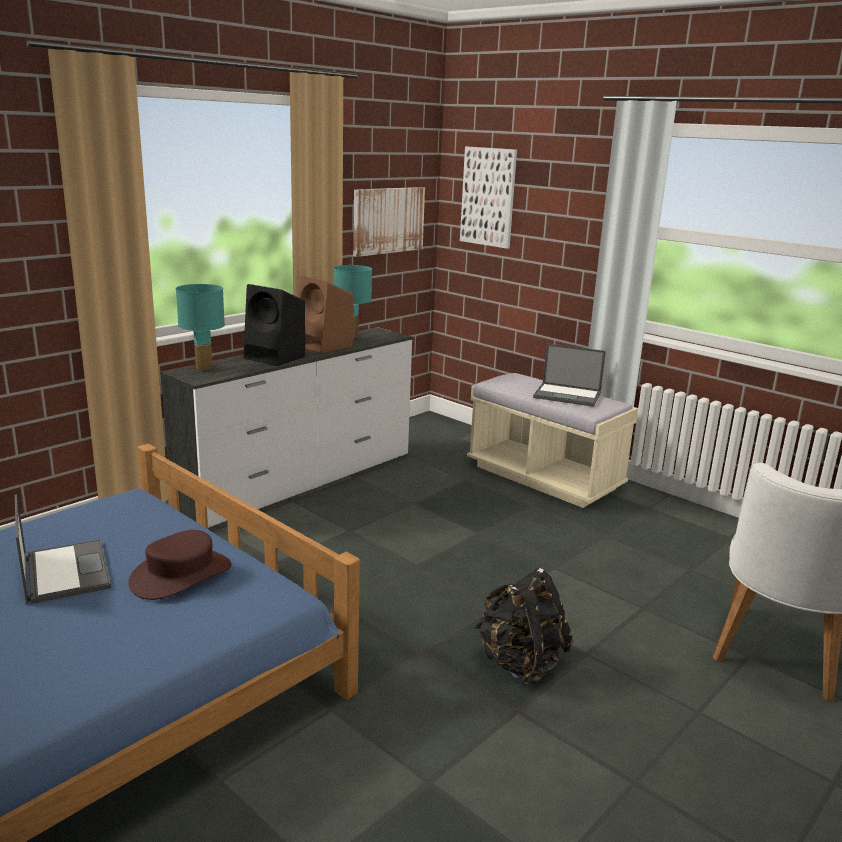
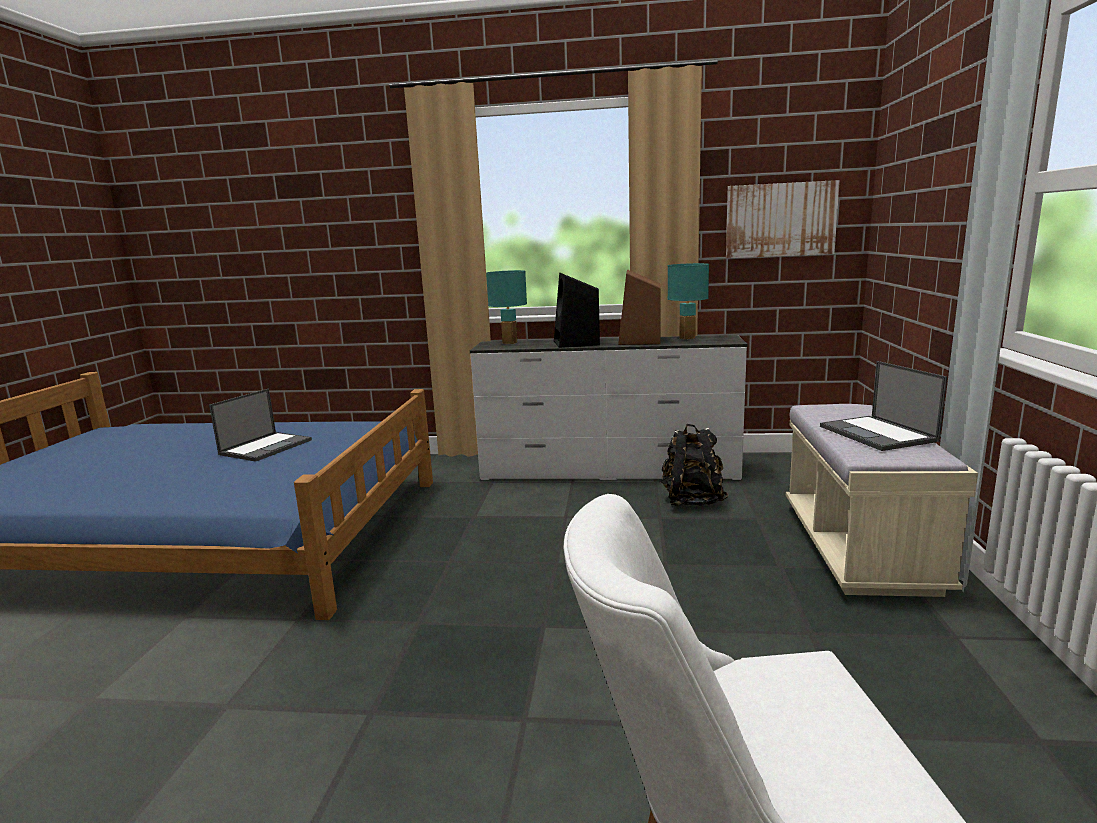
camera: 55 degrees right, 5 degrees down
brown hat [128,530,232,600] -> none
picture [460,146,517,249] -> none
black backpack [475,568,573,685] -> black backpack moved to [661,424,728,506]

